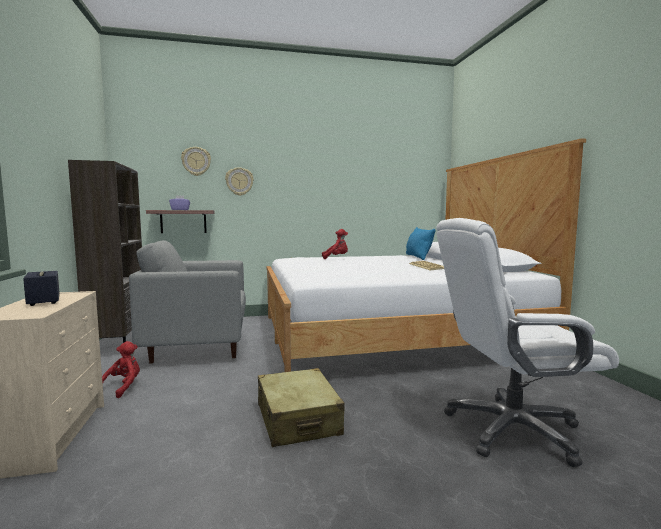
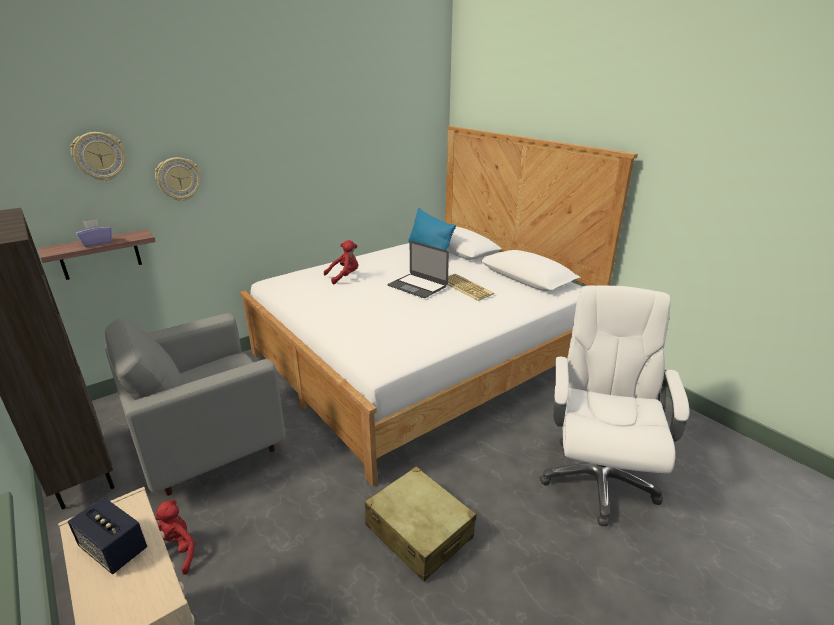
camera: 25 degrees left, 20 degrees up
white office chair [436,218,619,467] -> white office chair turned 135 degrees clockwise [540,285,689,527]
none -> laptop [387,241,449,298]

